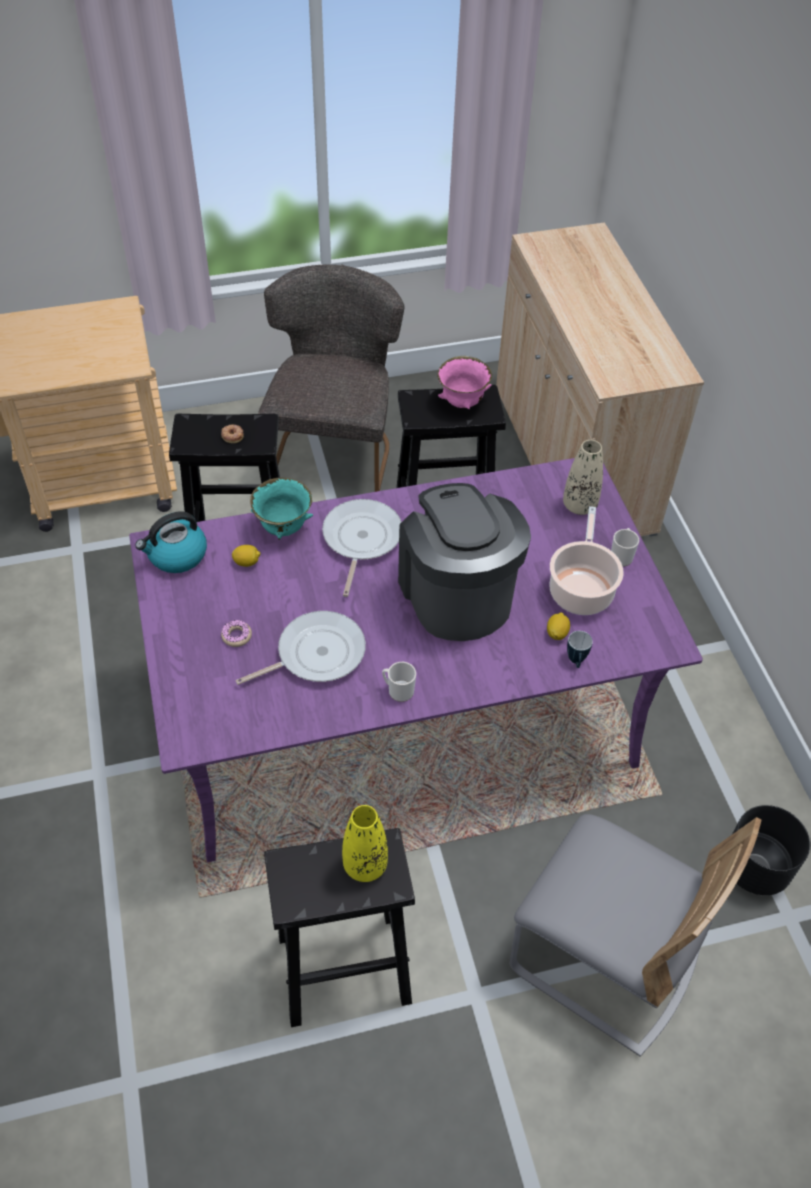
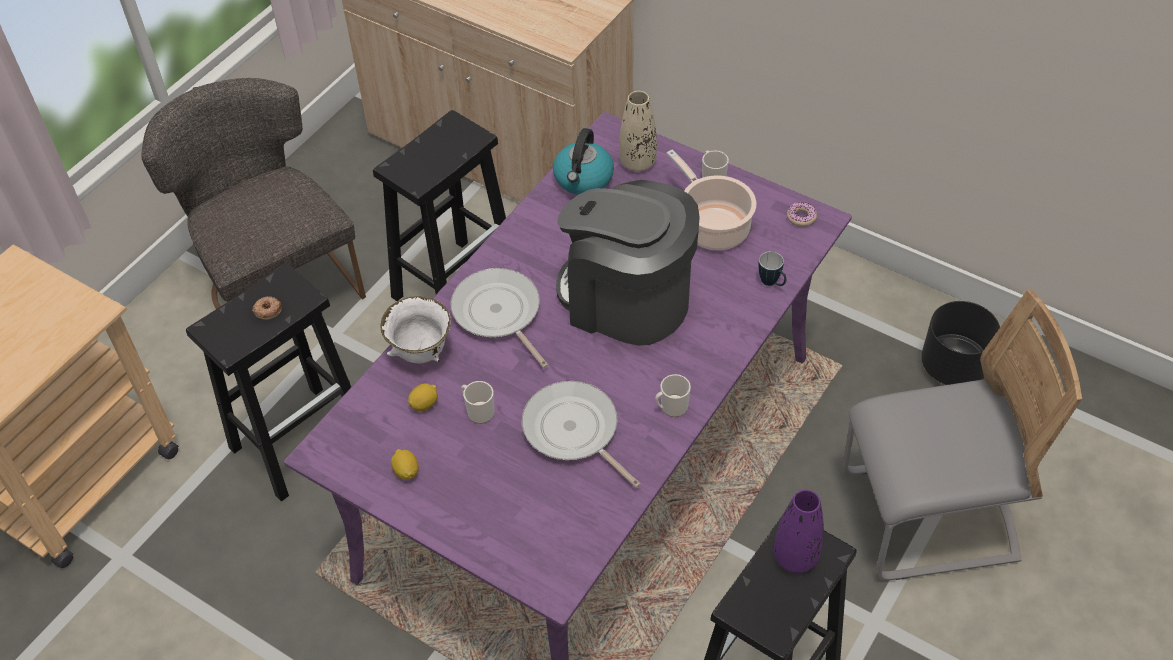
camera: 40 degrees left, 0 degrees up
kettle [135,511,207,573] -> kettle moved to [553,128,614,195]
donut [221,620,252,647] -> donut moved to [787,202,817,227]
frying pan [235,611,366,685] -> frying pan turned 60 degrees counterclockwise [522,381,641,488]
turquoise bowl [250,477,313,540] -> white bowl [380,296,451,363]
yellow vase [342,805,388,882] -> purple vase [774,490,824,573]
pink bowl [437,356,492,409] -> none
lemon [547,612,570,640] -> lemon moved to [391,449,419,480]
none -> mug [461,381,494,424]

